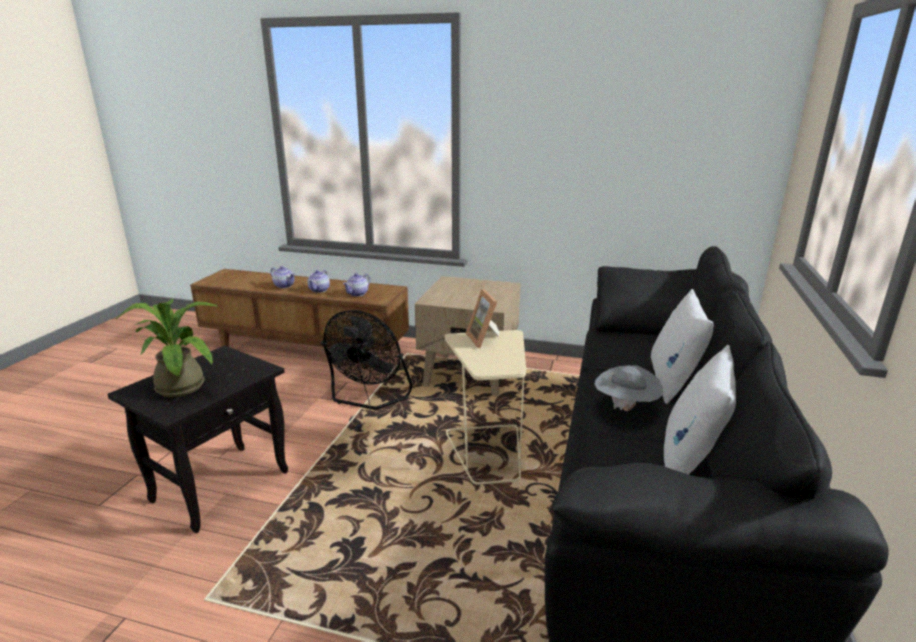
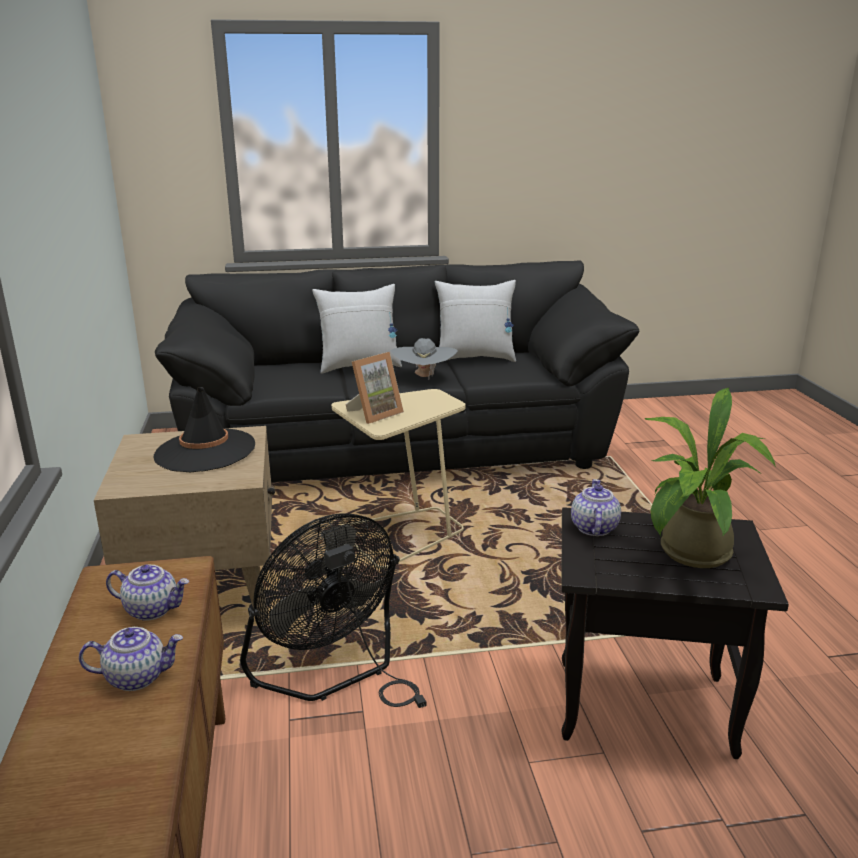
camera: 115 degrees left, 0 degrees up
teapot [271,266,295,288] -> teapot moved to [571,479,621,536]
black fan [321,310,412,430] -> black fan turned 60 degrees clockwise [240,513,427,708]
none -> black hat [154,387,255,472]

